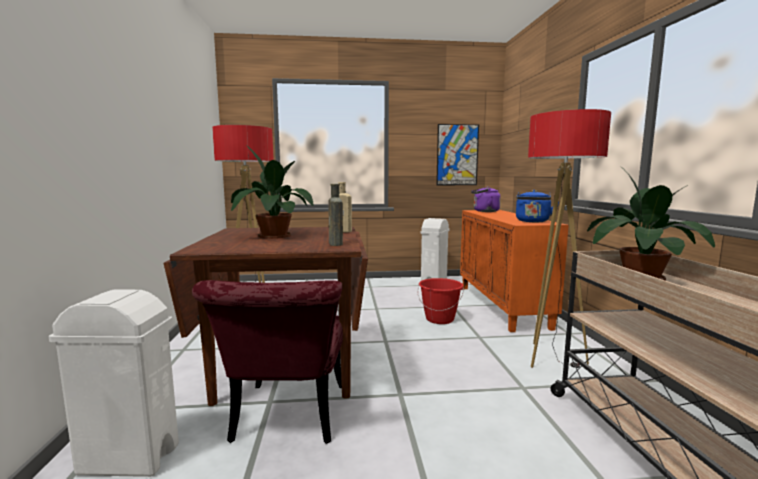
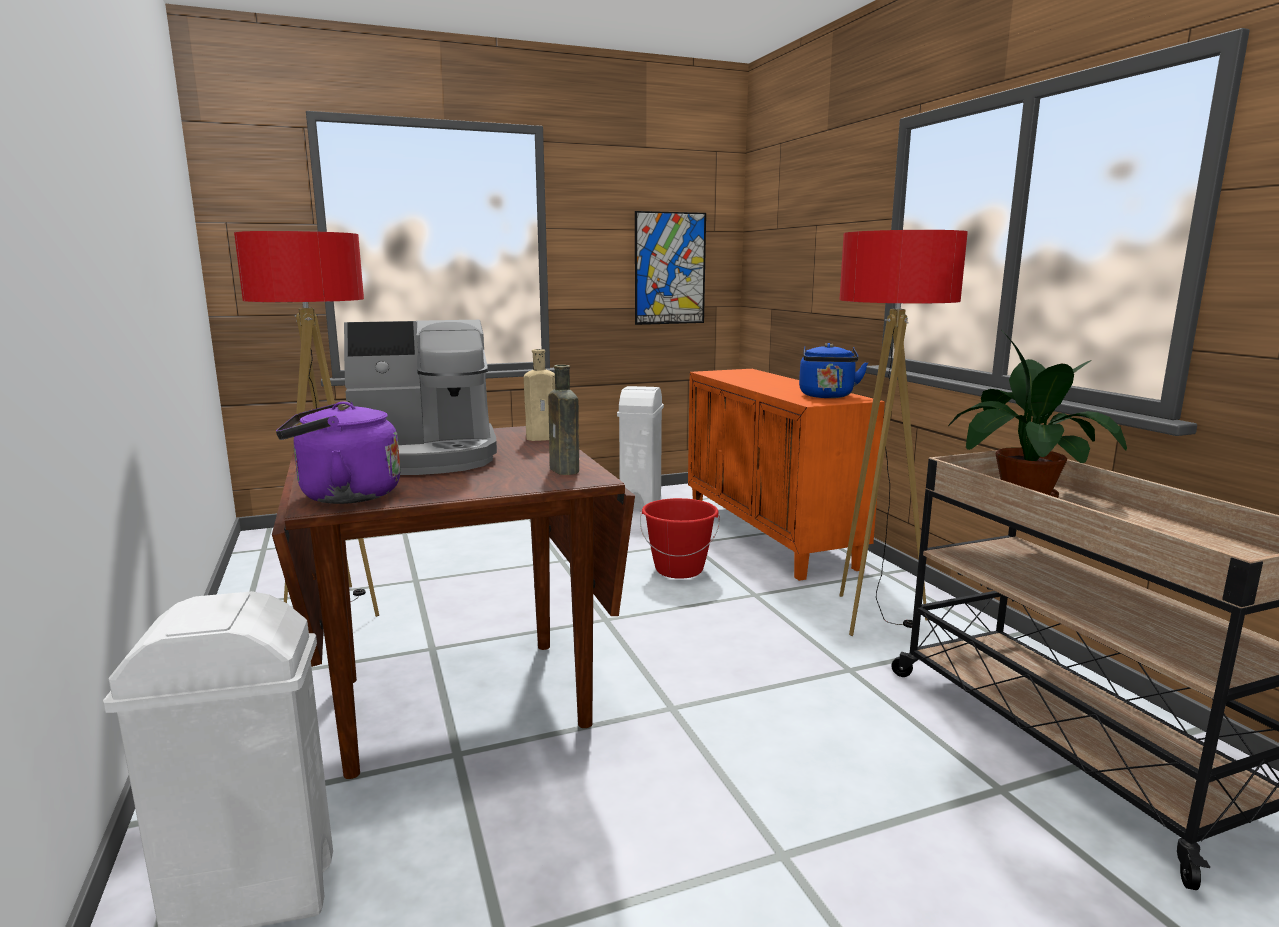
camera: 15 degrees left, 5 degrees up
red chair [192,280,343,444] -> none
potted plant [231,145,314,239] -> coffee machine [344,320,497,475]
purple kettle [471,186,501,212] -> purple kettle moved to [276,401,400,504]

